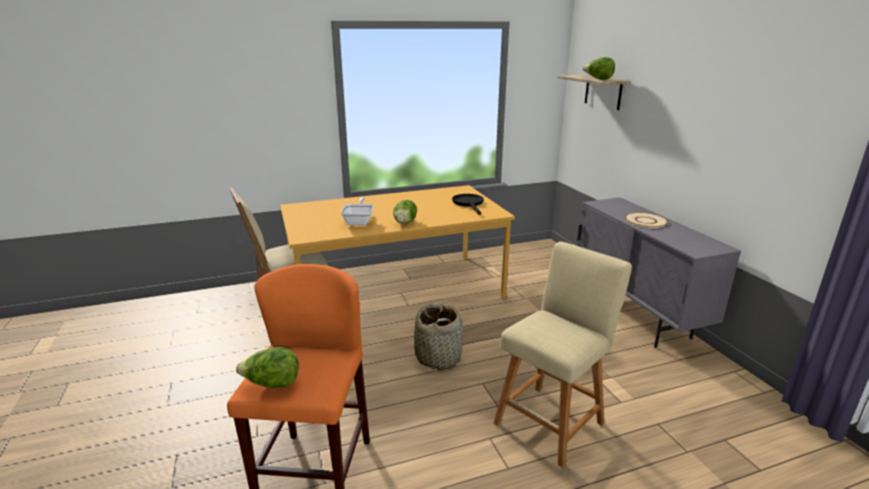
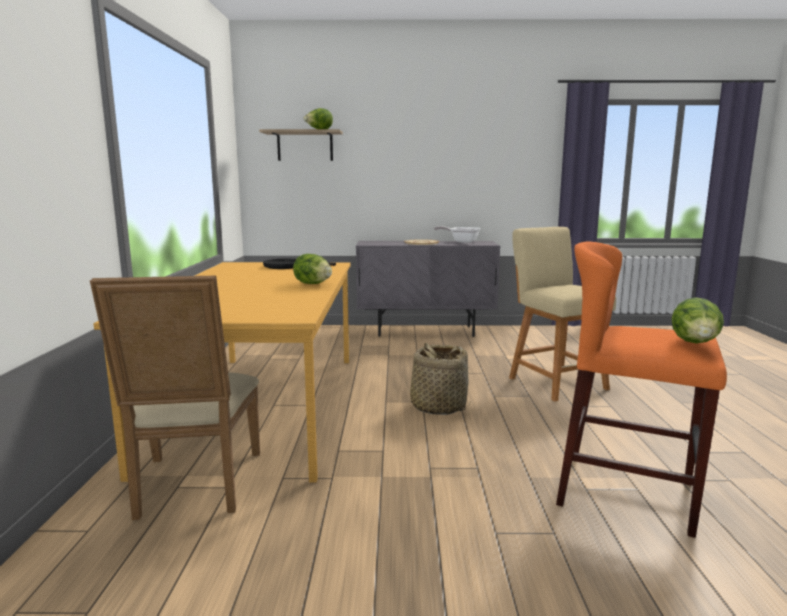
camera: 70 degrees left, 10 degrees down
frying pan [341,197,374,226] -> frying pan moved to [434,226,481,243]

